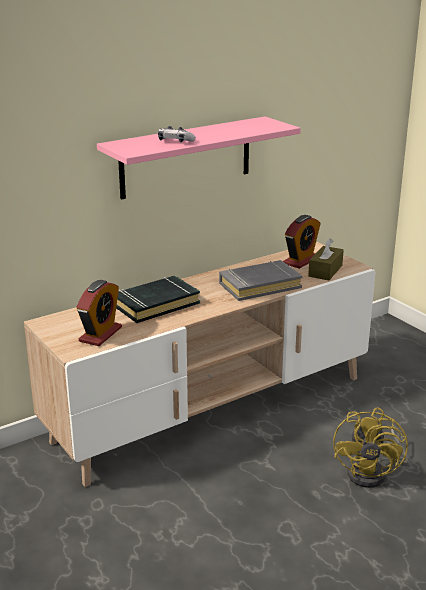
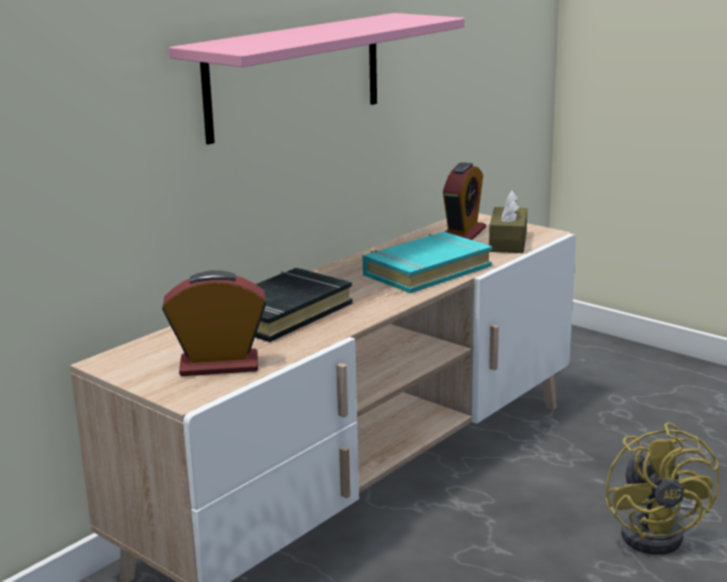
camera: 15 degrees left, 5 degrees down
alarm clock [76,280,122,346] -> alarm clock turned 105 degrees counterclockwise [162,270,267,376]
game controller [158,126,196,142] -> none
grey book [219,260,303,301] -> turquoise book [362,232,492,293]

